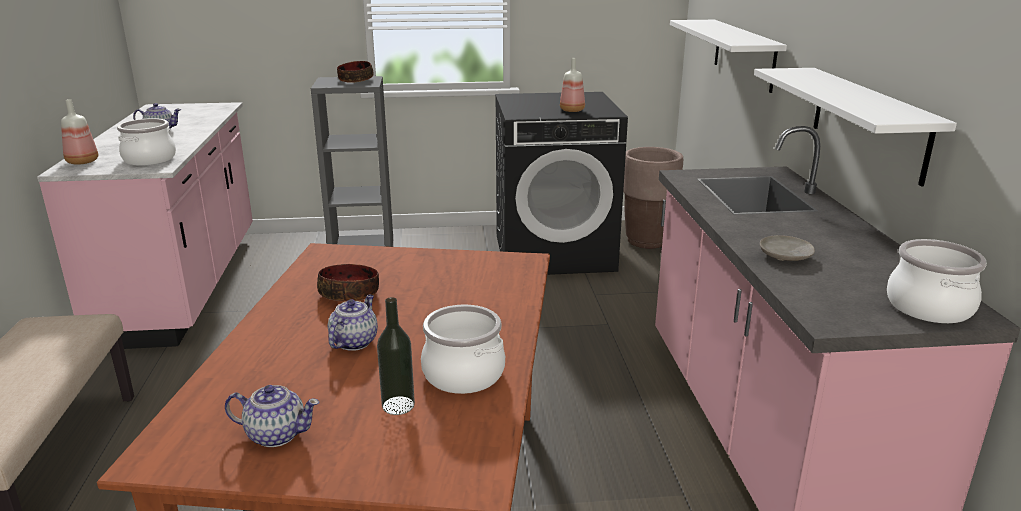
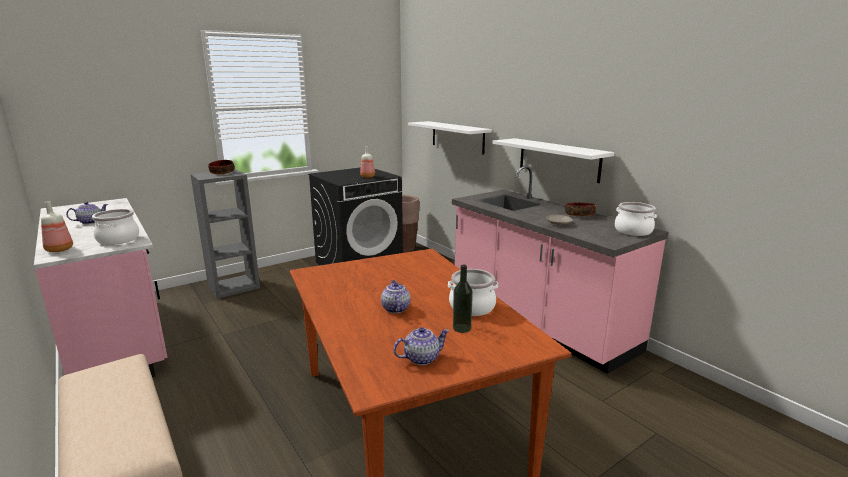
camera: 30 degrees left, 5 degrees down
bowl [317,264,379,301] -> bowl moved to [565,202,596,216]

